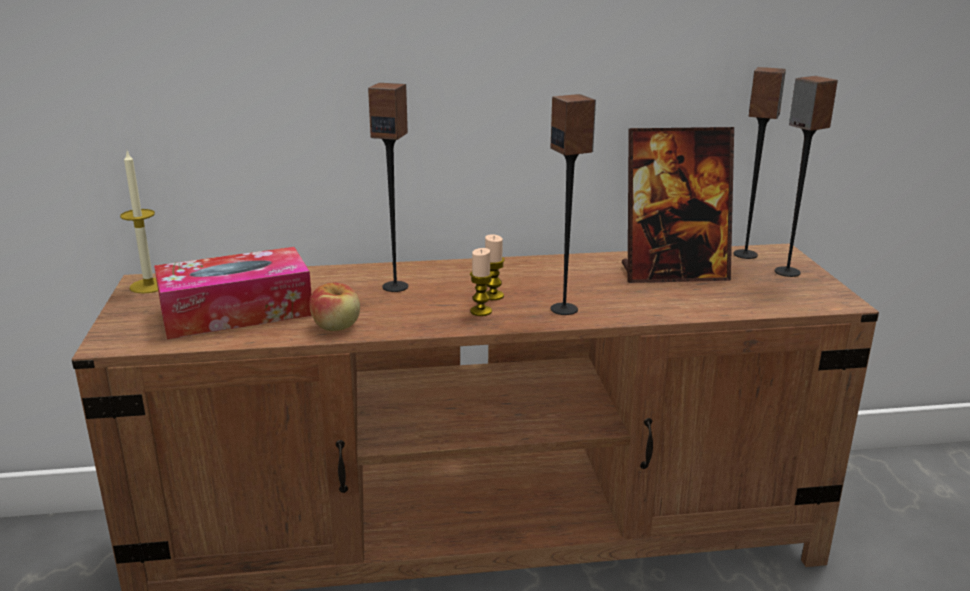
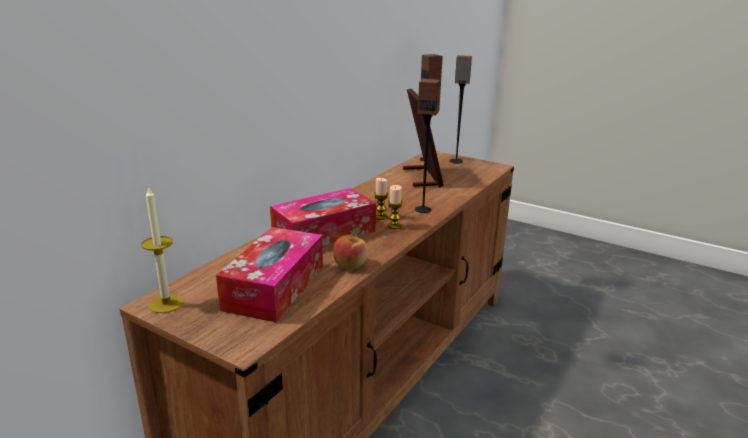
camera: 50 degrees left, 0 degrees up
speaker [368,83,408,292] -> tissue box [270,188,376,246]
picture frame [622,127,734,283] -> picture frame turned 45 degrees counterclockwise [403,89,444,187]

